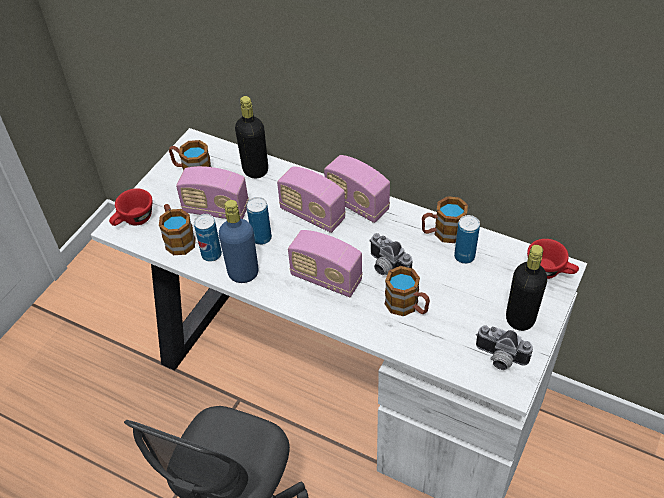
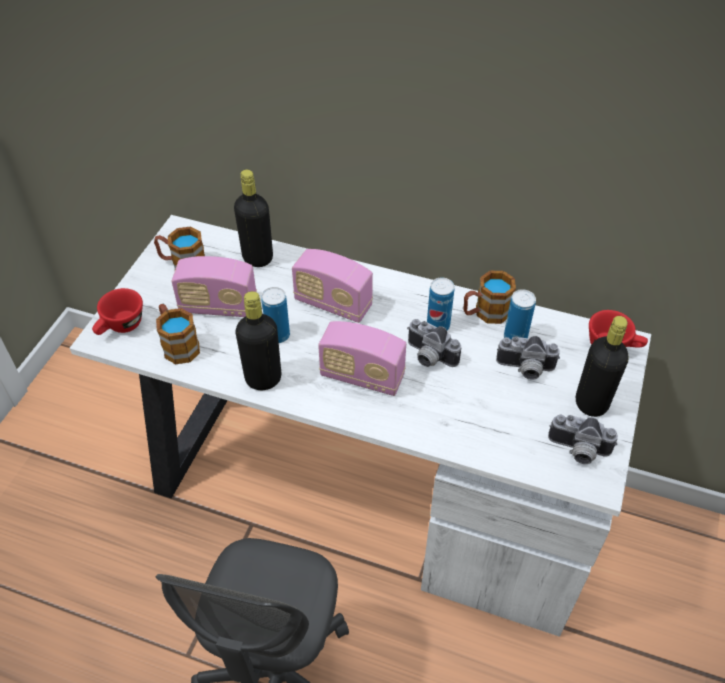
camera: 10 degrees left, 0 degrees up
can [194,214,222,262] -> can moved to [427,277,454,331]
blue bottle [219,200,259,283] -> black bottle [236,291,281,390]
radio [324,155,390,223] -> none
mug [385,266,430,316] -> none
none -> camera [496,336,560,380]

